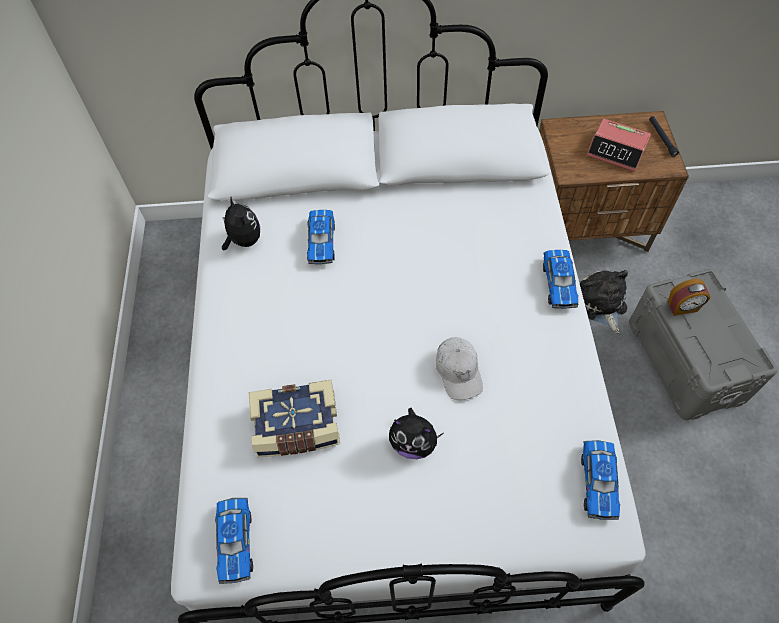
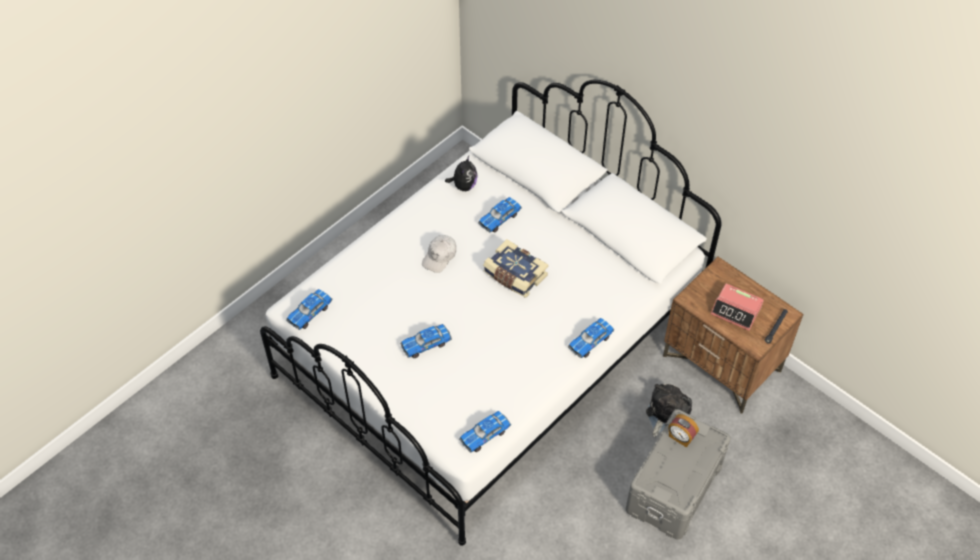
camera: 45 degrees right, 5 degrees down
book [249,380,340,457] -> book moved to [483,239,548,298]
plush toy [389,408,443,459] -> toy car [400,324,452,358]
white cap [436,337,483,400] -> white cap moved to [422,235,456,273]
alarm clock [587,119,651,172] -> alarm clock turned 45 degrees counterclockwise [711,284,764,331]

